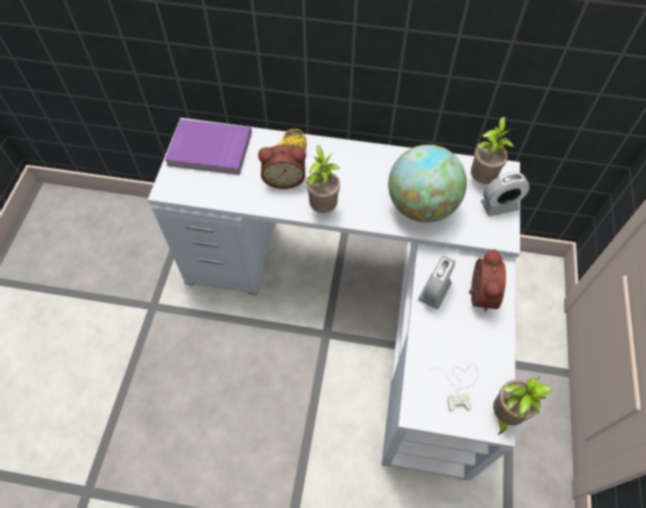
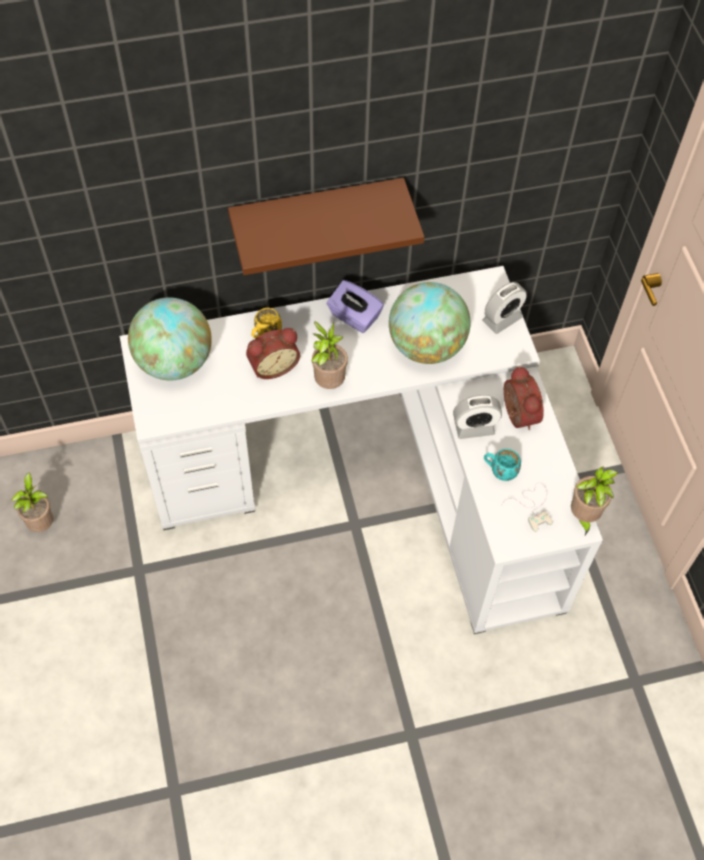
camera: 25 degrees left, 0 degrees up
purple book [165,119,251,175] -> globe [128,297,212,380]
alarm clock [418,256,455,309] -> alarm clock turned 105 degrees counterclockwise [453,395,502,439]
potted plant [471,117,516,184] -> potted plant moved to [11,472,53,532]
none -> brown shelf [228,178,424,275]
none -> purple tissue box [327,280,384,333]
none -> turquoise mug [484,449,521,481]

